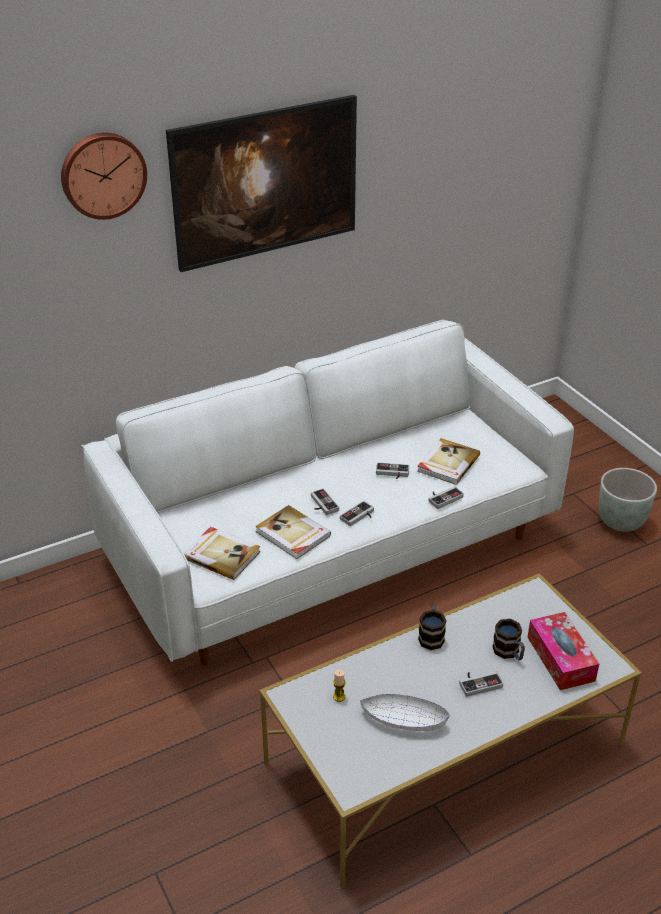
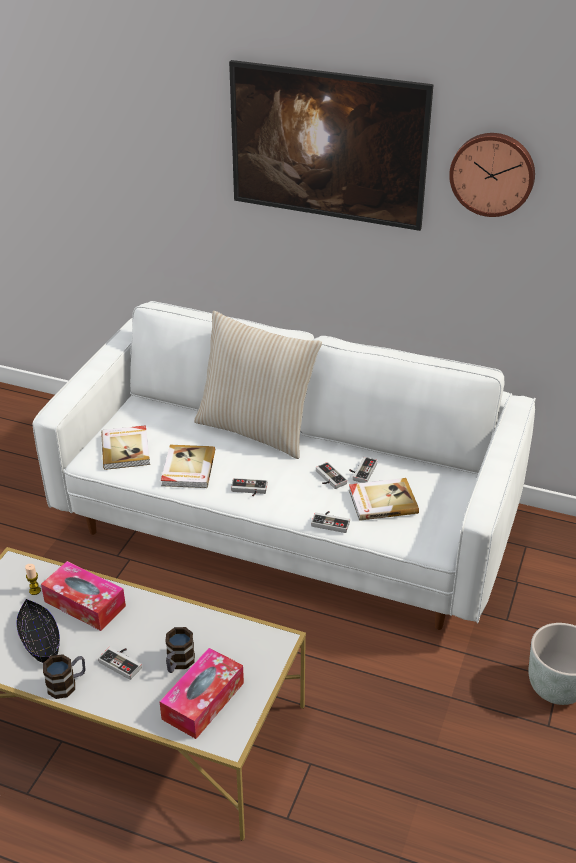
camera: 50 degrees right, 0 degrees up
wall clock [61,133,147,220] -> wall clock moved to [449,133,535,217]
game controller [311,489,339,515] -> game controller moved to [349,457,377,483]
white bowl [360,694,449,731] -> black bowl [16,599,60,663]
mug [418,605,447,650] -> mug moved to [43,654,86,699]
none -> tissue box [41,561,126,631]
none -> beige pillow [194,311,322,459]

